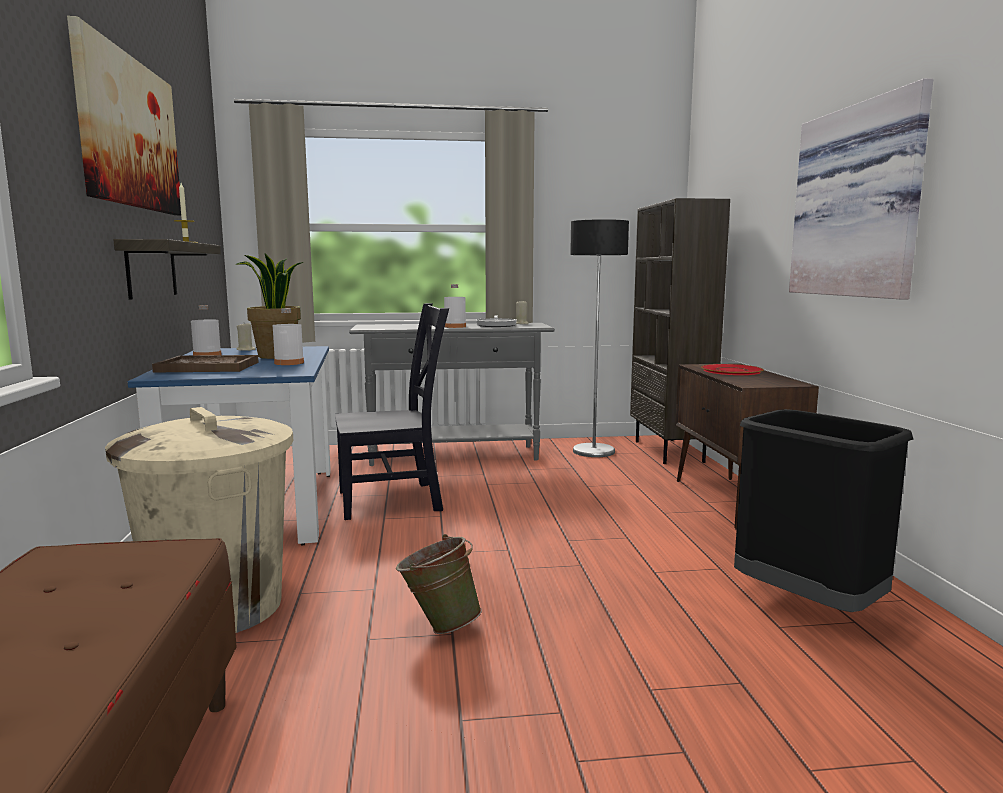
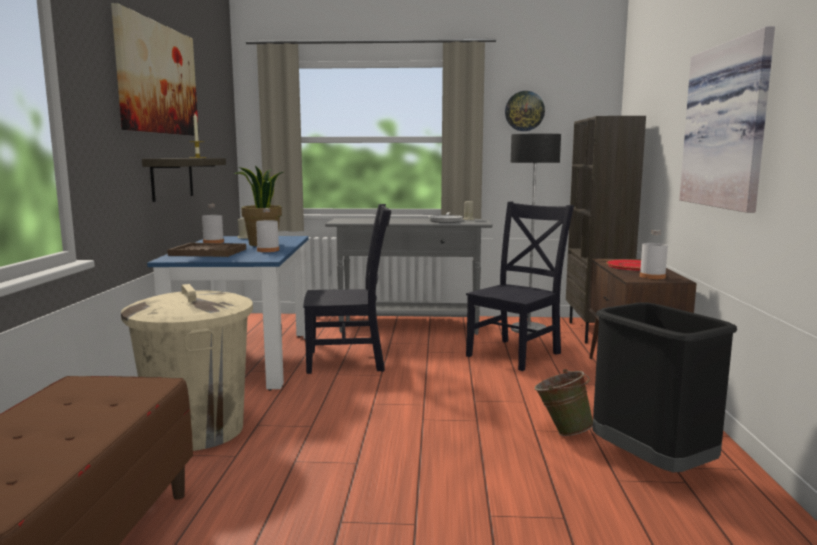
camera: 10 degrees right, 0 degrees up
green bucket [396,534,482,634] -> green bucket moved to [534,369,593,436]
white bottle [444,284,466,328] -> white bottle moved to [640,230,668,279]
none -> black chair [466,202,574,371]
none -> wall clock [505,91,545,131]

